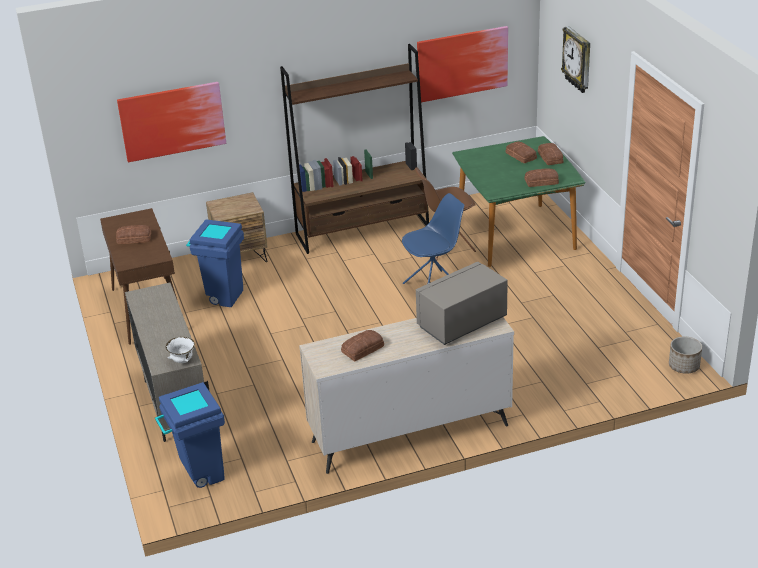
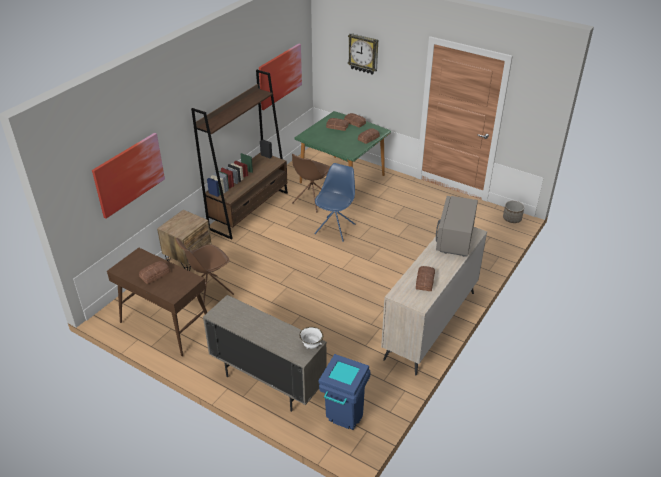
camera: 40 degrees left, 5 degrees up
blue trash can [186,219,244,307] -> brown chair [175,238,234,303]

